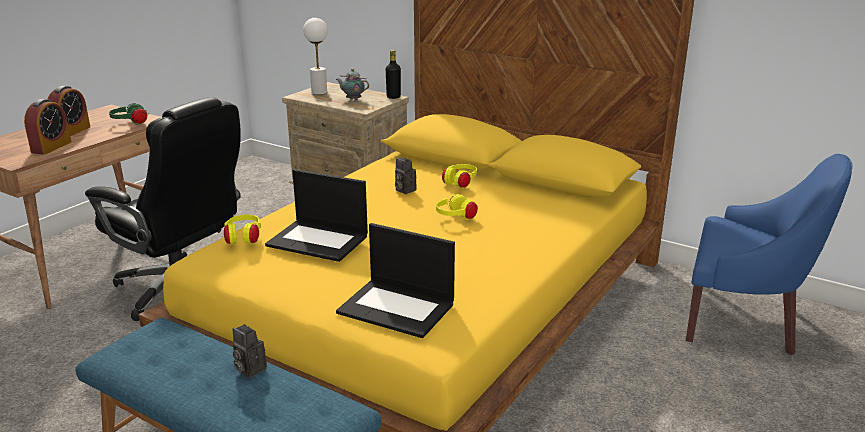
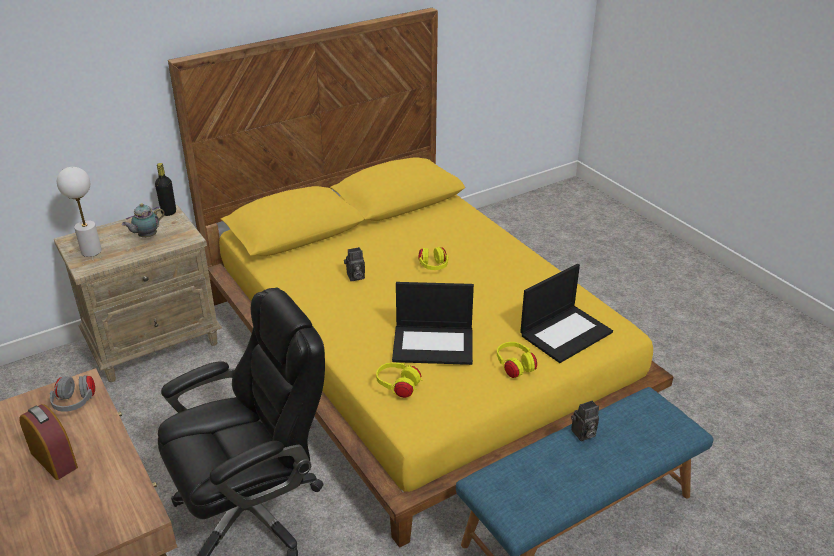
camera: 65 degrees left, 10 degrees up
alarm clock [24,99,71,155] -> none
green headphones [109,103,149,125] -> grey headphones [50,375,95,412]
laptop [265,169,368,262] -> laptop turned 45 degrees clockwise [392,282,474,365]
yellow headphones [442,164,477,188] -> yellow headphones moved to [497,342,537,378]
blue armchair [686,154,852,355] -> none

